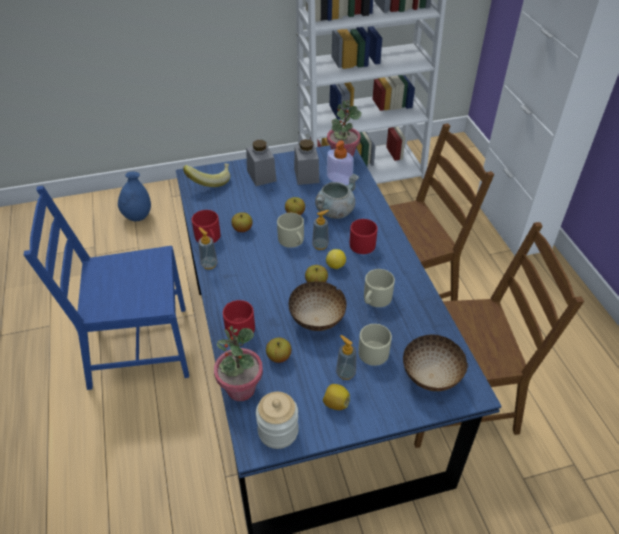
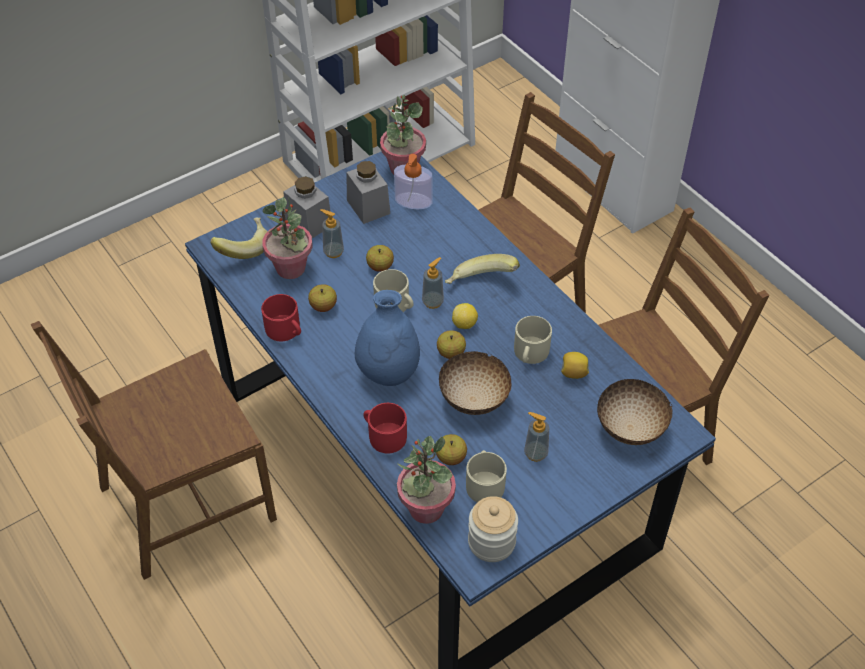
camera: 20 degrees left, 5 degrees up
blue chair [24,186,189,390] -> brown chair [31,321,277,580]
blue vase [118,172,151,221] -> blue vase moved to [355,290,420,386]
soap dispenser [198,227,218,270] -> soap dispenser moved to [320,209,344,258]
grey cooking pot [315,174,359,219] -> none
lemon [323,384,350,410] -> lemon moved to [561,352,589,379]
red mug [350,219,378,254] -> banana [445,254,520,284]
beige mug [358,324,392,366] -> beige mug moved to [466,450,507,502]
none -> potted plant [262,197,313,279]

